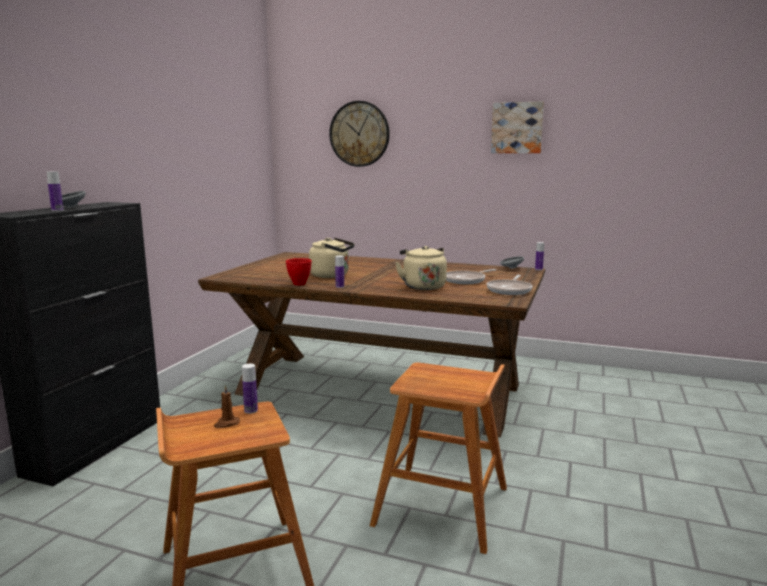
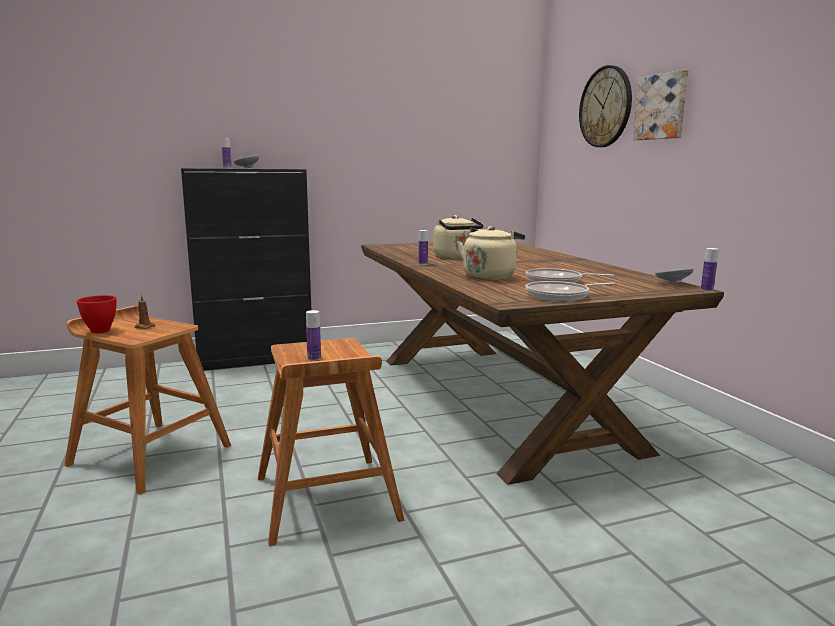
camera: 50 degrees right, 0 degrees up
bottle [242,364,258,414] -> bottle moved to [306,310,321,361]
red bowl [286,258,312,285] -> red bowl moved to [76,295,117,333]
picture [491,101,544,153] -> picture moved to [633,70,688,140]

